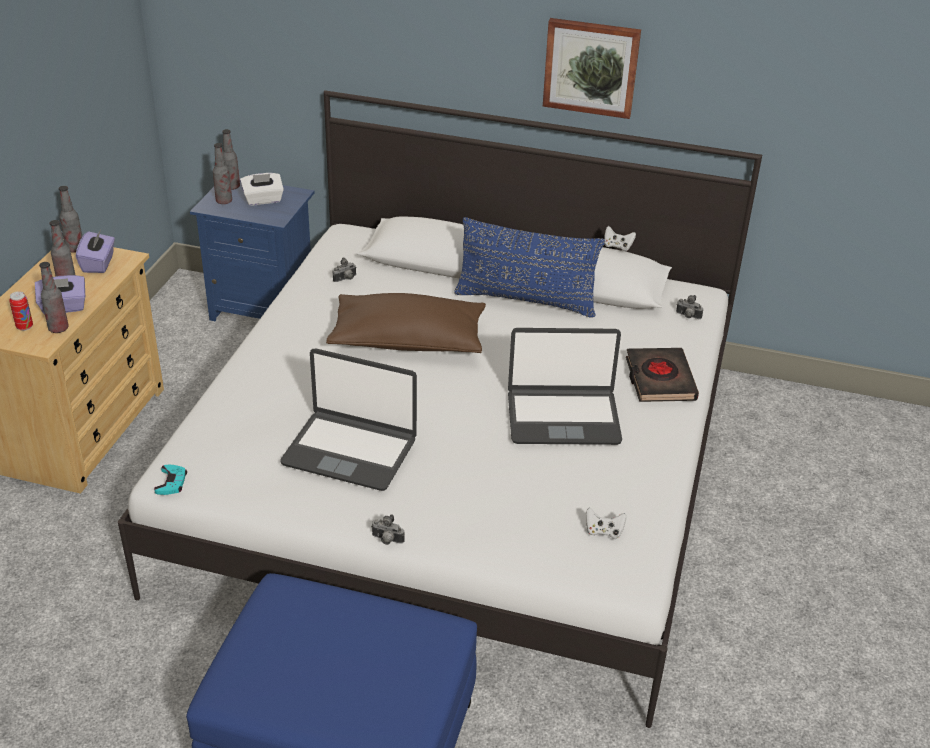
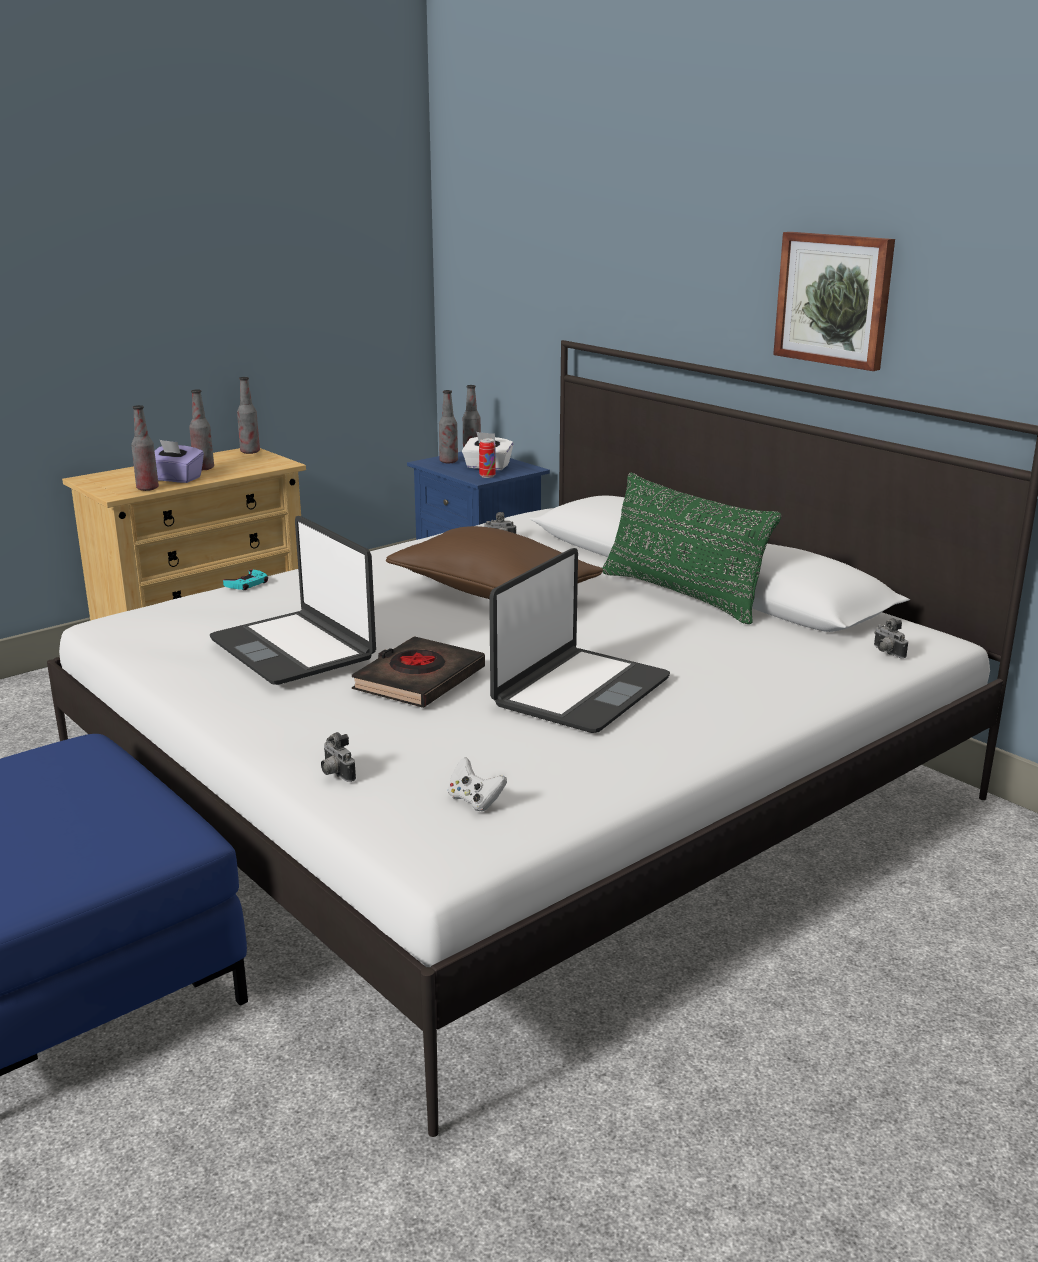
camera: 35 degrees right, 15 degrees down
can [9,291,33,331] -> can moved to [479,438,496,478]
purple tissue box [76,230,115,273] -> none
turquoise game controller [154,465,187,495] -> turquoise game controller moved to [223,570,268,590]
camera [371,514,404,545] -> camera moved to [321,732,356,782]
blue pillow [454,217,605,318] -> green pillow [602,473,781,624]
laptop [508,328,622,445] -> laptop turned 90 degrees counterclockwise [489,548,670,733]
white game controller [604,226,636,251] -> none
black book [626,348,699,402] -> black book moved to [352,636,485,708]

